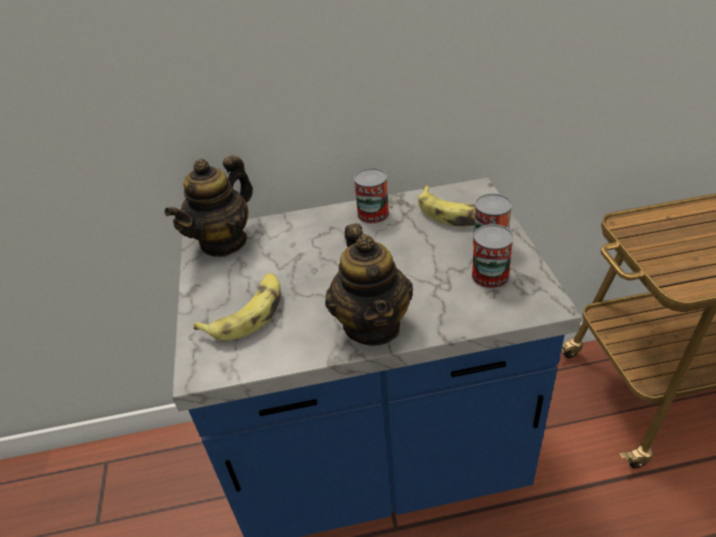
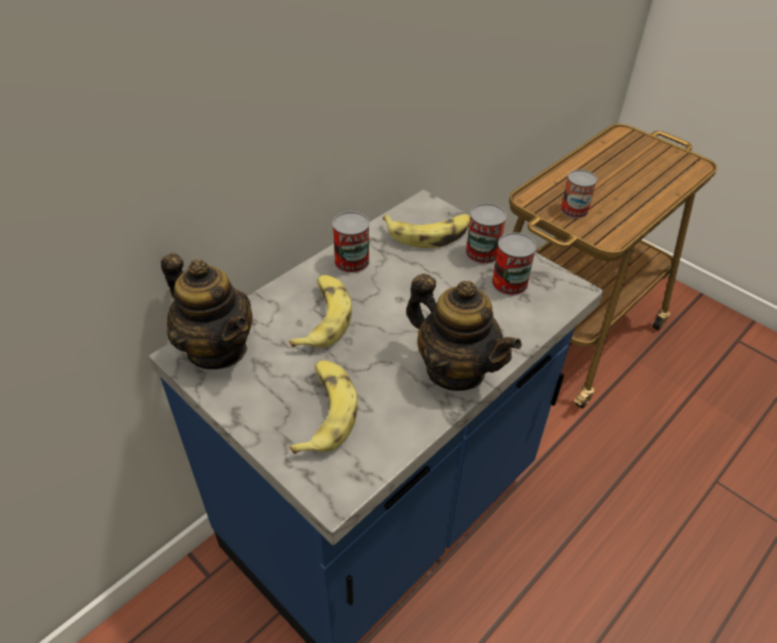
camera: 40 degrees left, 5 degrees up
teapot [164,155,253,257] -> teapot turned 45 degrees counterclockwise [161,253,253,369]
none -> banana [289,275,352,348]
none -> can [560,170,597,219]

